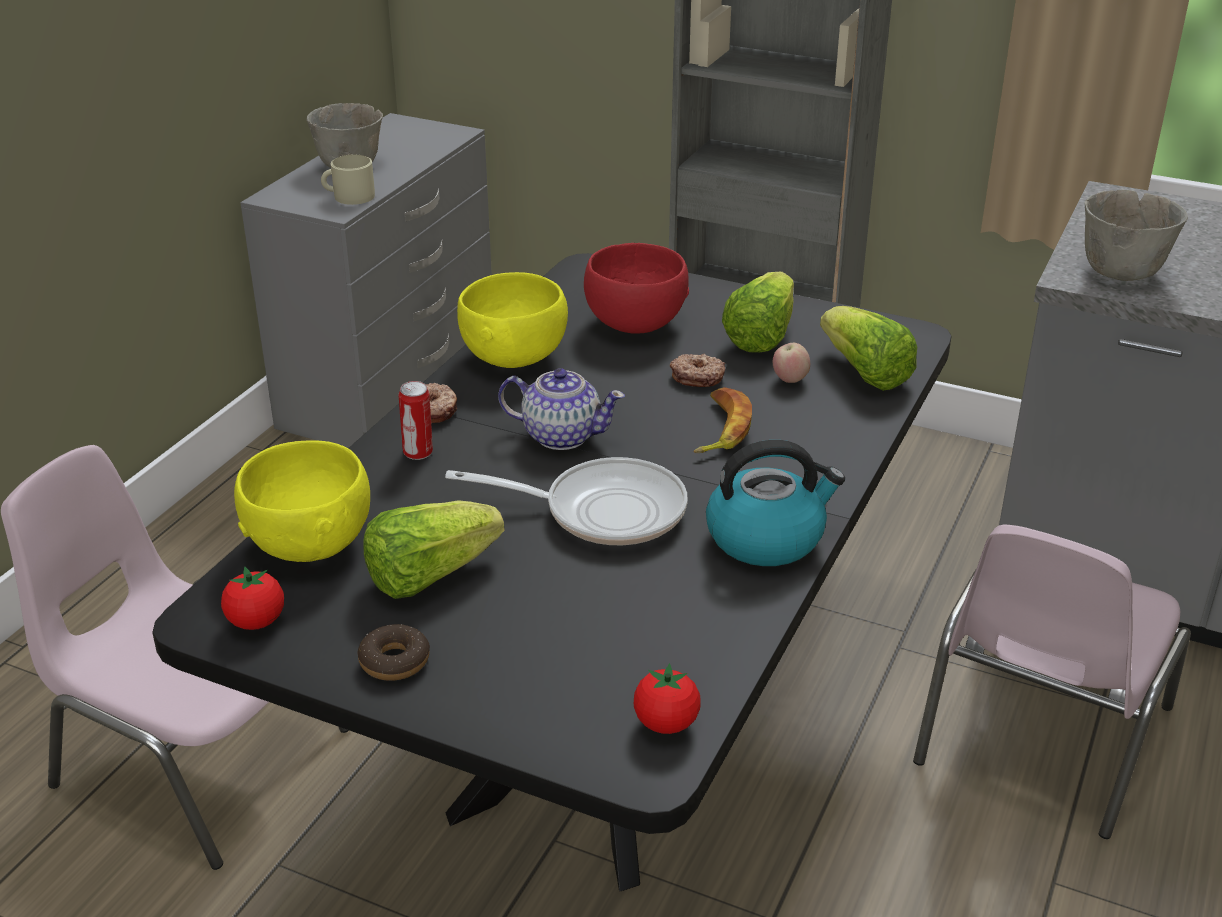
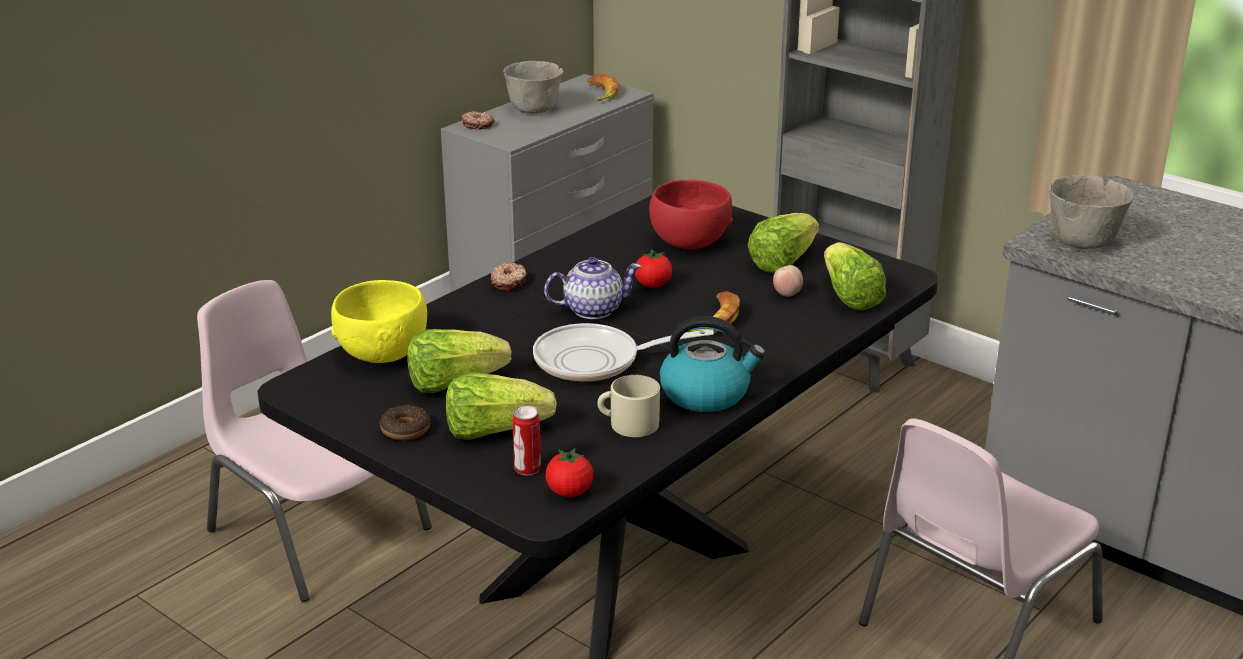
camera: 15 degrees right, 5 degrees down
tomato [221,567,284,630] -> tomato moved to [635,249,672,288]
beige mug [321,155,375,205] -> beige mug moved to [597,375,660,437]
can [399,381,433,460] -> can moved to [512,405,541,475]
frying pan [445,457,688,545] -> frying pan turned 150 degrees clockwise [533,323,714,382]
yellow bowl [457,272,568,368] -> none
teapot [498,368,625,450] -> teapot turned 45 degrees counterclockwise [544,257,641,319]
donut [670,353,725,387] -> donut moved to [462,112,494,129]
none -> lettuce [446,372,557,440]
none -> banana [587,74,618,101]

